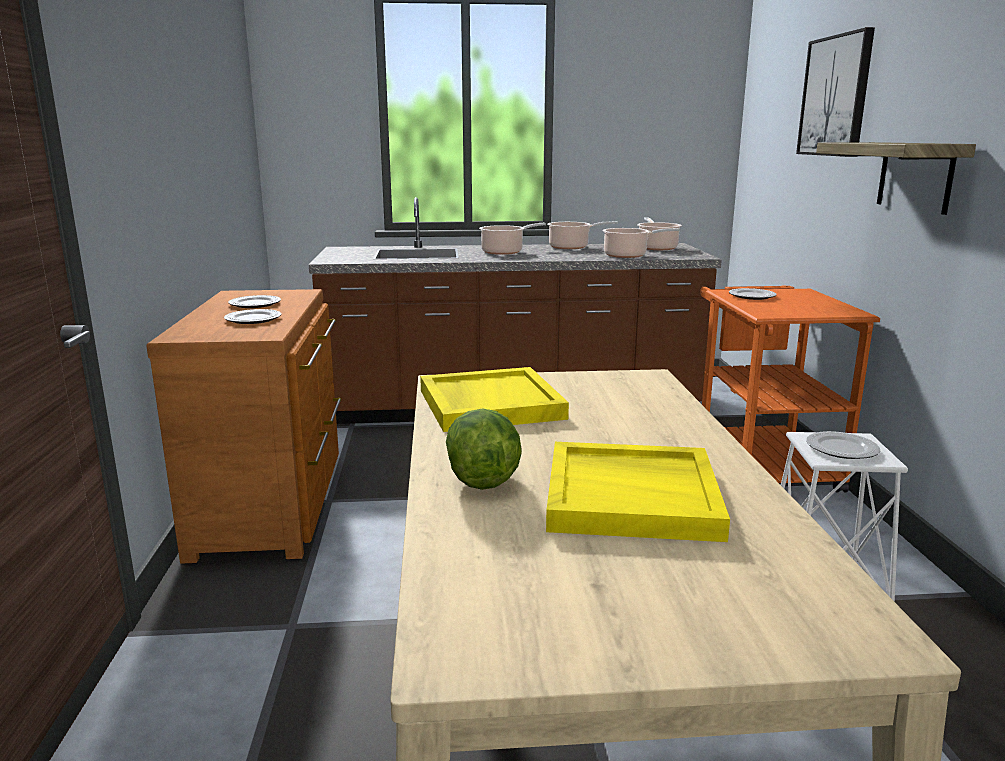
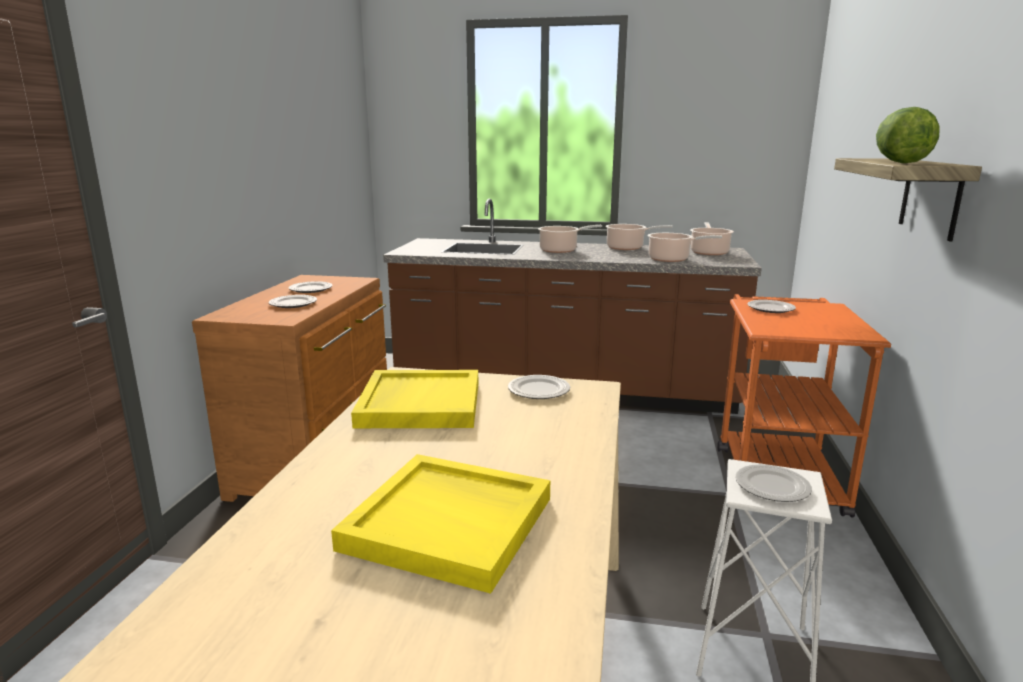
camera: 15 degrees right, 0 degrees up
lettuce [446,409,522,490] -> lettuce moved to [876,107,940,163]
picture [796,27,875,157] -> none
none -> plate [508,375,570,399]

